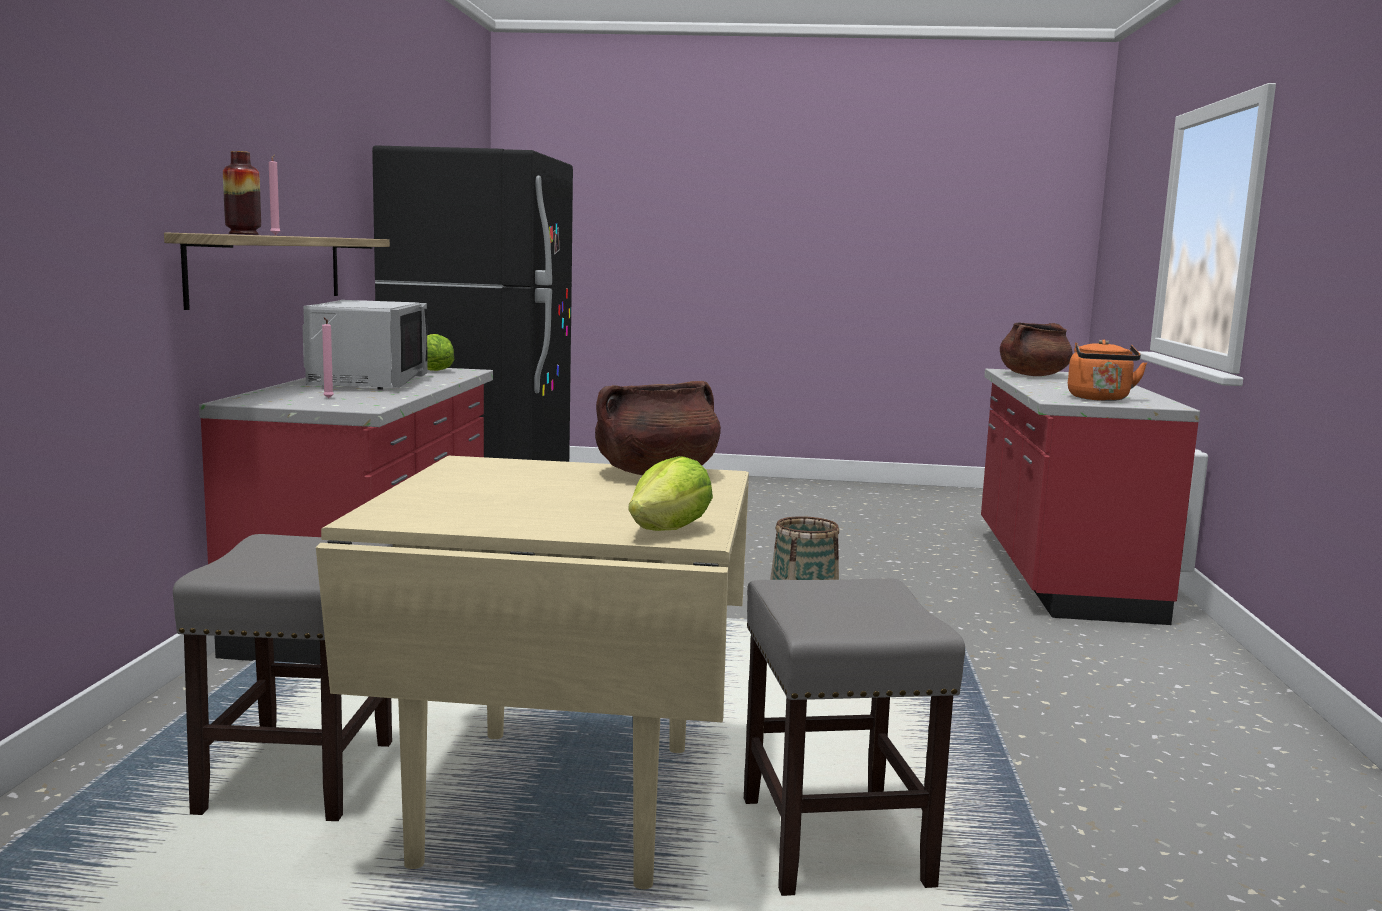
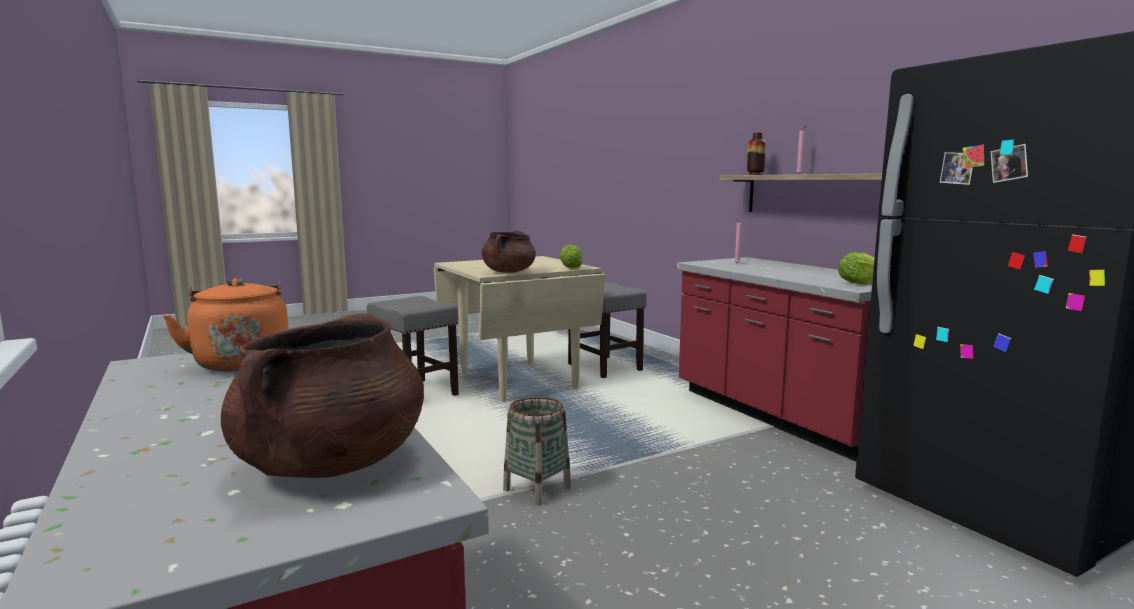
camera: 145 degrees right, 0 degrees up
grey microwave [303,300,428,390] -> none
lettuce [628,456,713,531] -> lettuce moved to [560,245,583,269]

